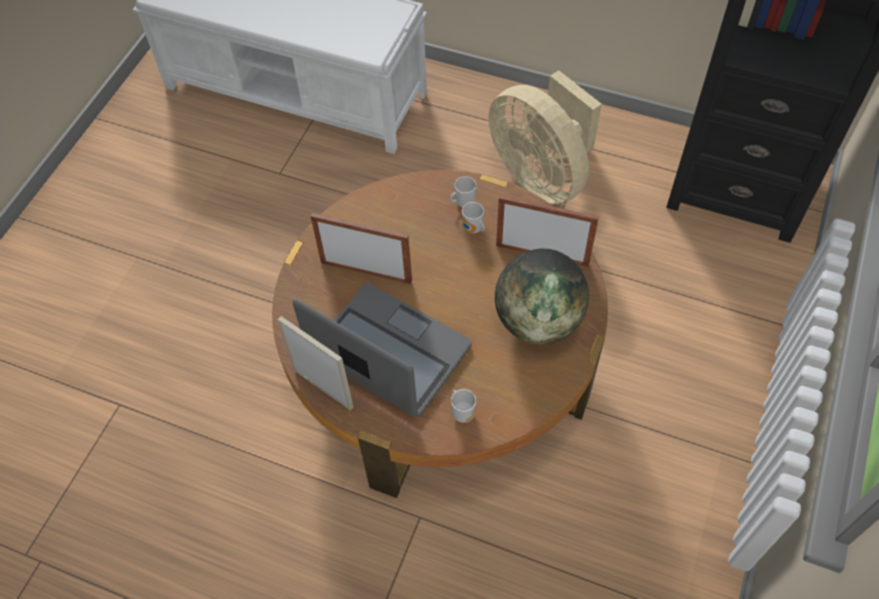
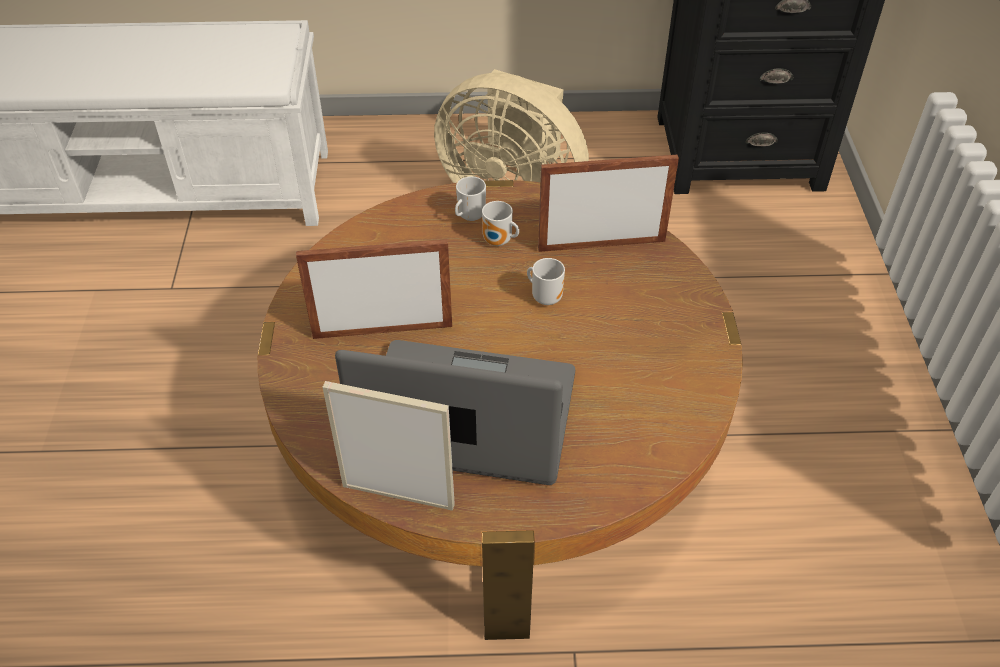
camera: 25 degrees left, 10 degrees down
mug [451,389,476,423] -> mug moved to [527,258,565,305]
globe [495,249,589,345] -> none

